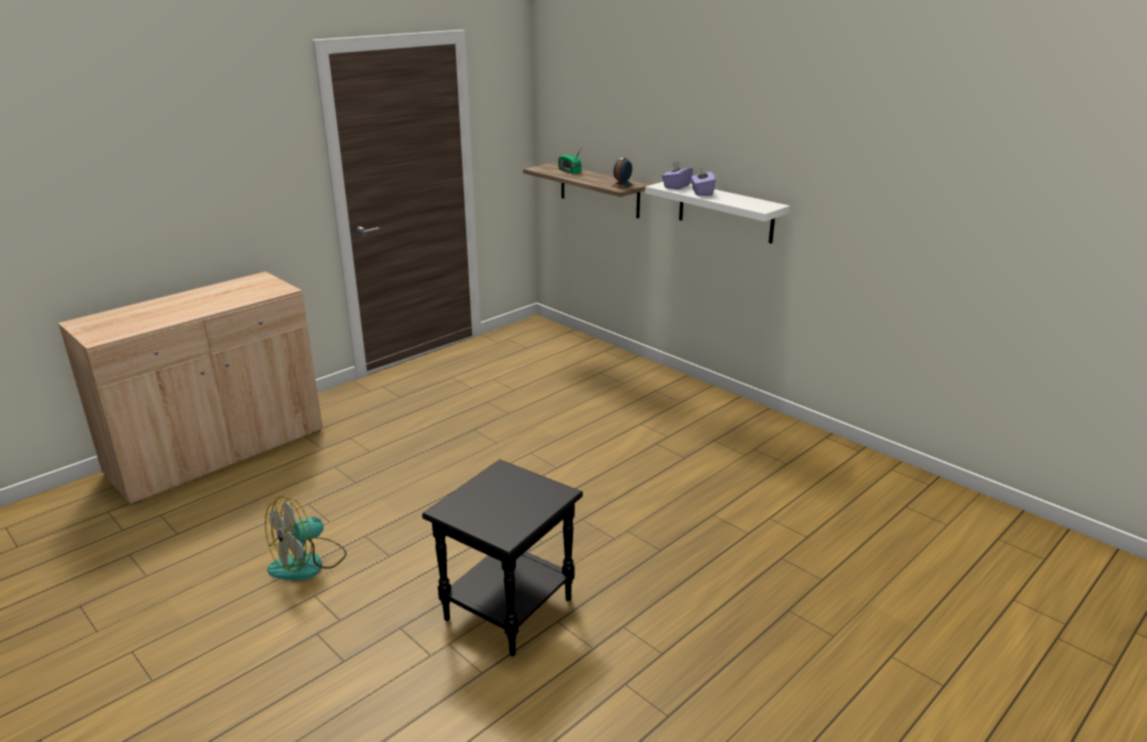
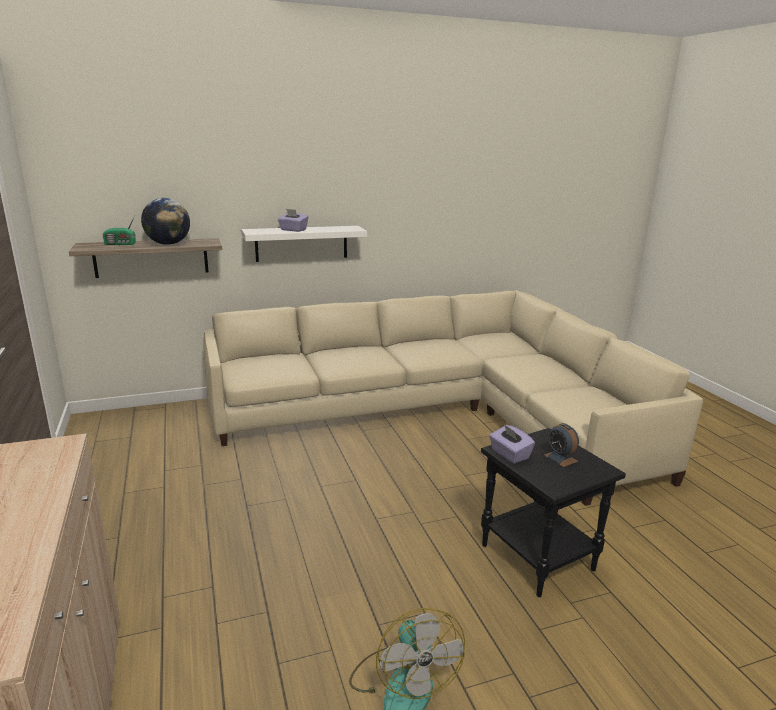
camera: 65 degrees left, 5 degrees down
alarm clock [611,158,634,189] -> alarm clock moved to [544,423,579,467]
purple tissue box [662,160,693,190] -> purple tissue box moved to [489,424,535,464]
none -> globe [141,198,190,245]
none -> beige sofa [203,290,703,506]

